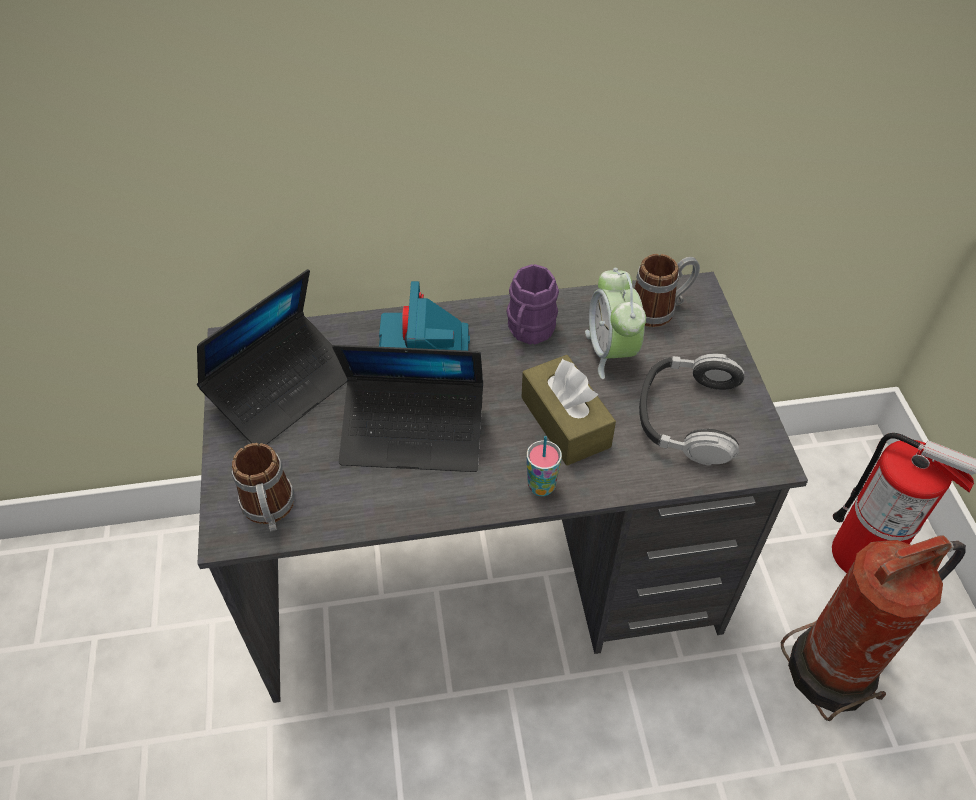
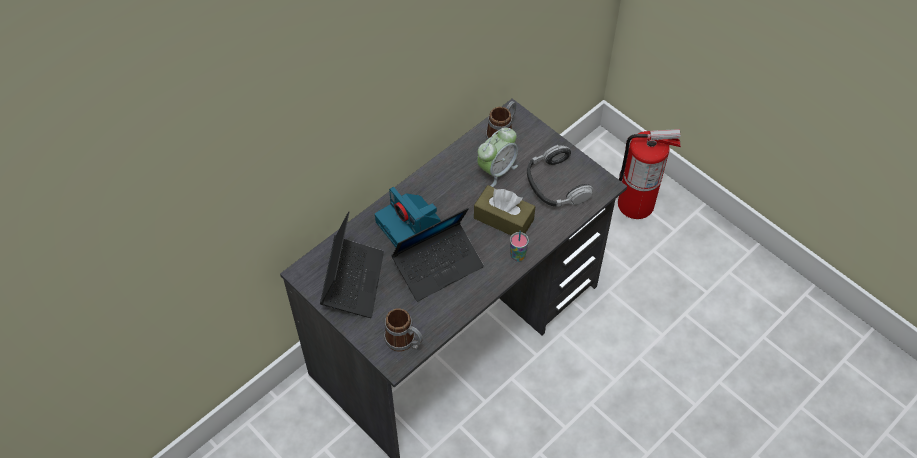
camera: 35 degrees left, 5 degrees up
purple mug [507,264,559,345] -> none
alarm clock [585,268,646,379] -> alarm clock turned 90 degrees counterclockwise [477,127,518,187]
fire extinguisher [781,535,966,721] -> none

